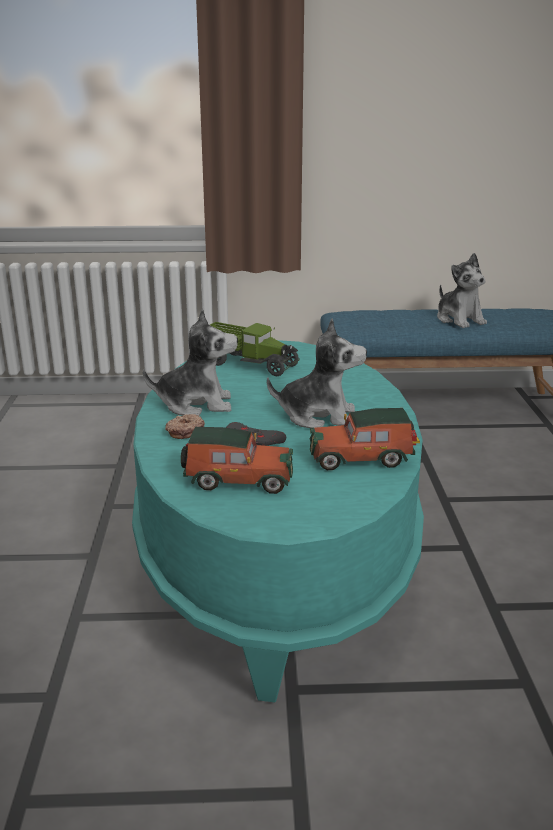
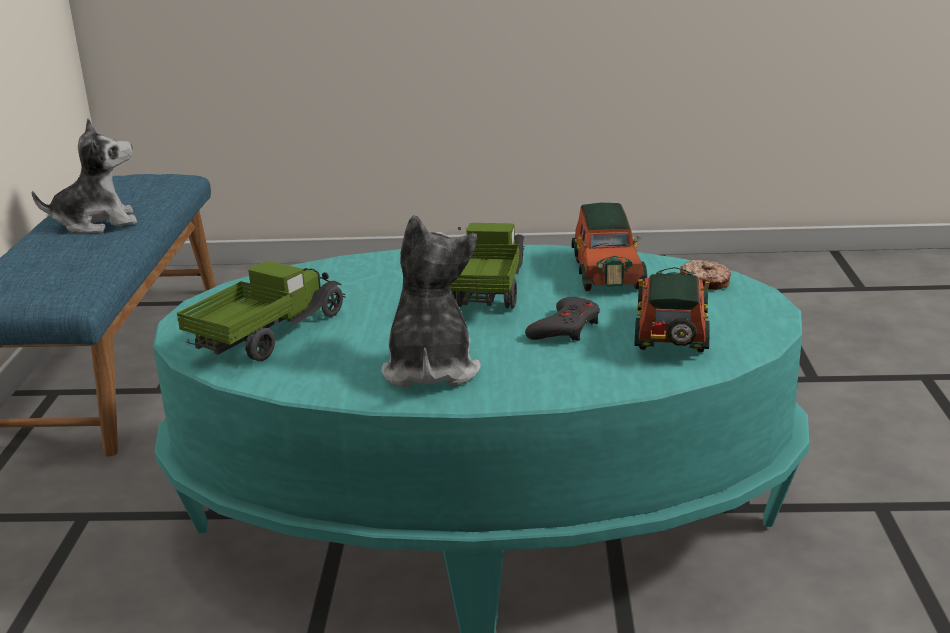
camera: 85 degrees left, 0 degrees up
donut [165,414,205,439] -> donut moved to [680,260,731,290]
plush toy [267,318,367,428] -> toy truck [450,223,525,309]

